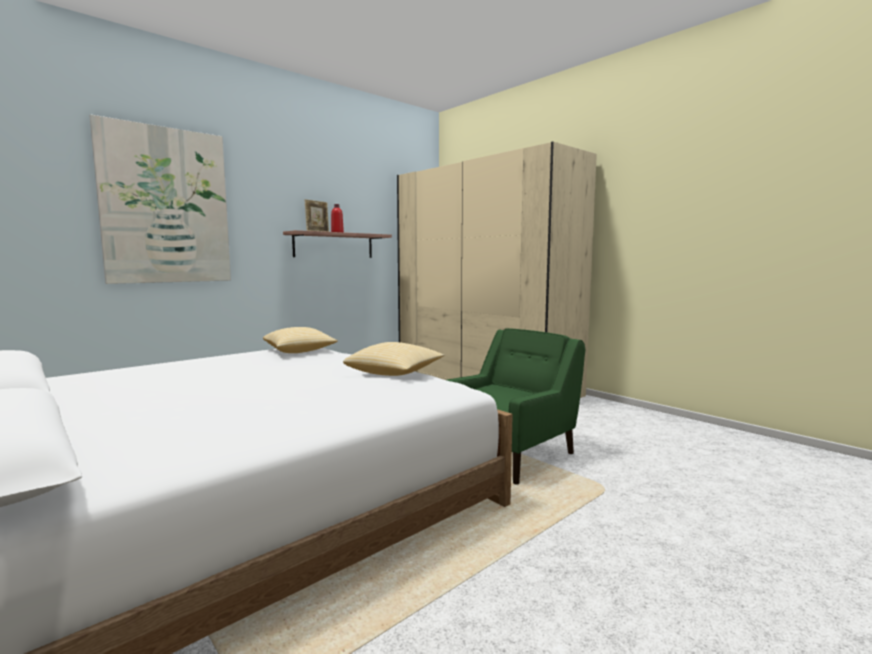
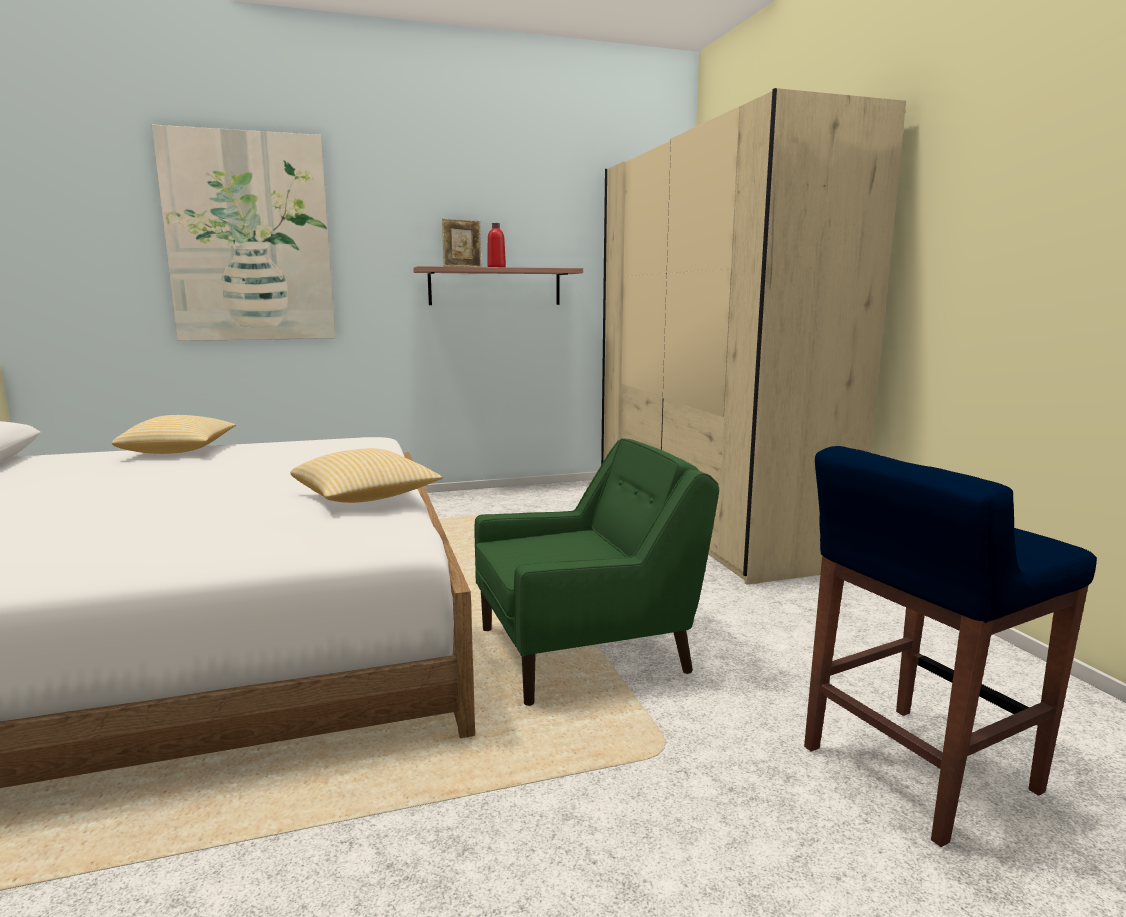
camera: 25 degrees right, 5 degrees up
pillow [263,327,338,353] -> pillow moved to [112,415,236,454]
none -> blue stool [804,446,1097,847]

